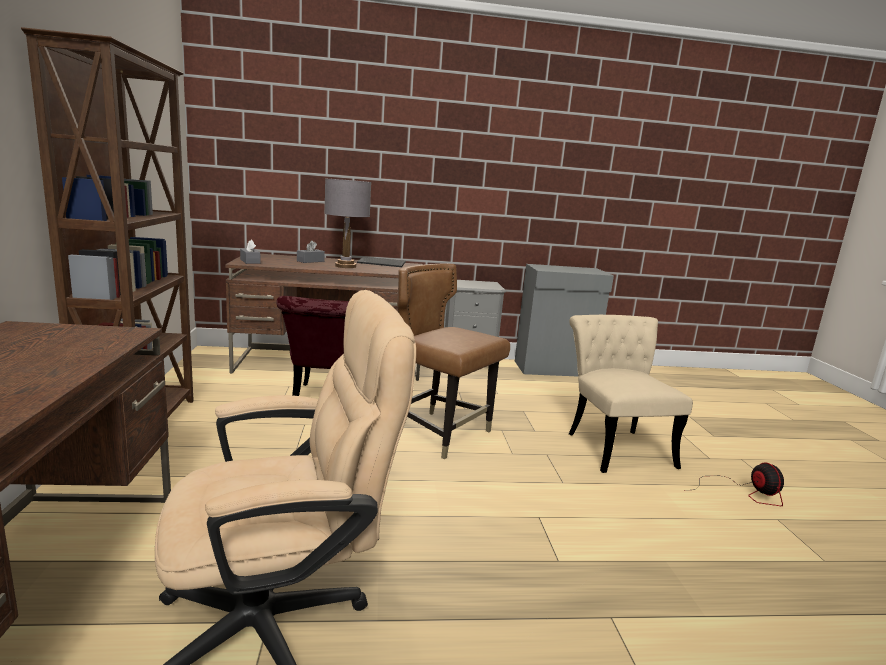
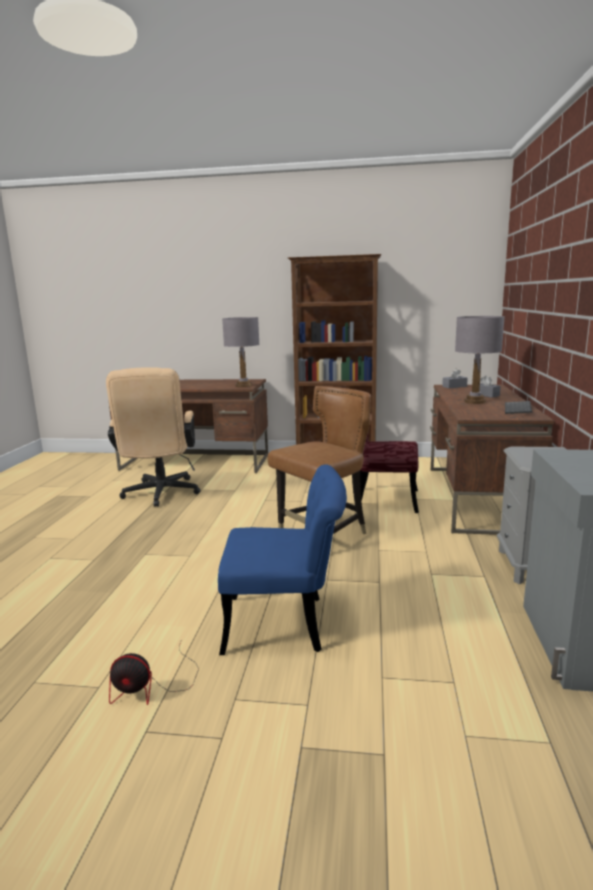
camera: 105 degrees right, 0 degrees up
beige chair [569,315,693,473] -> blue chair [218,464,347,655]
none -> grey table lamp [222,317,260,387]

